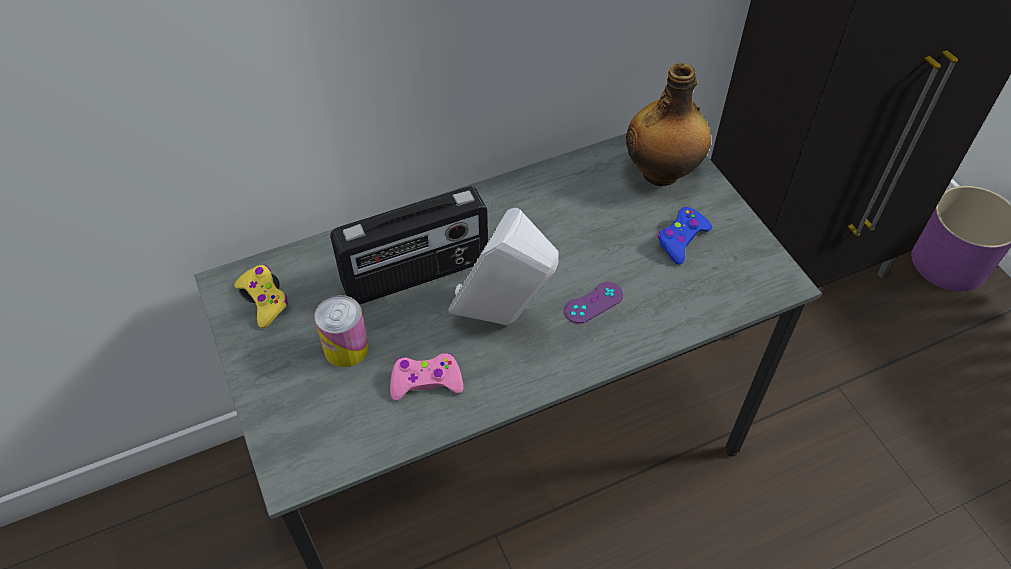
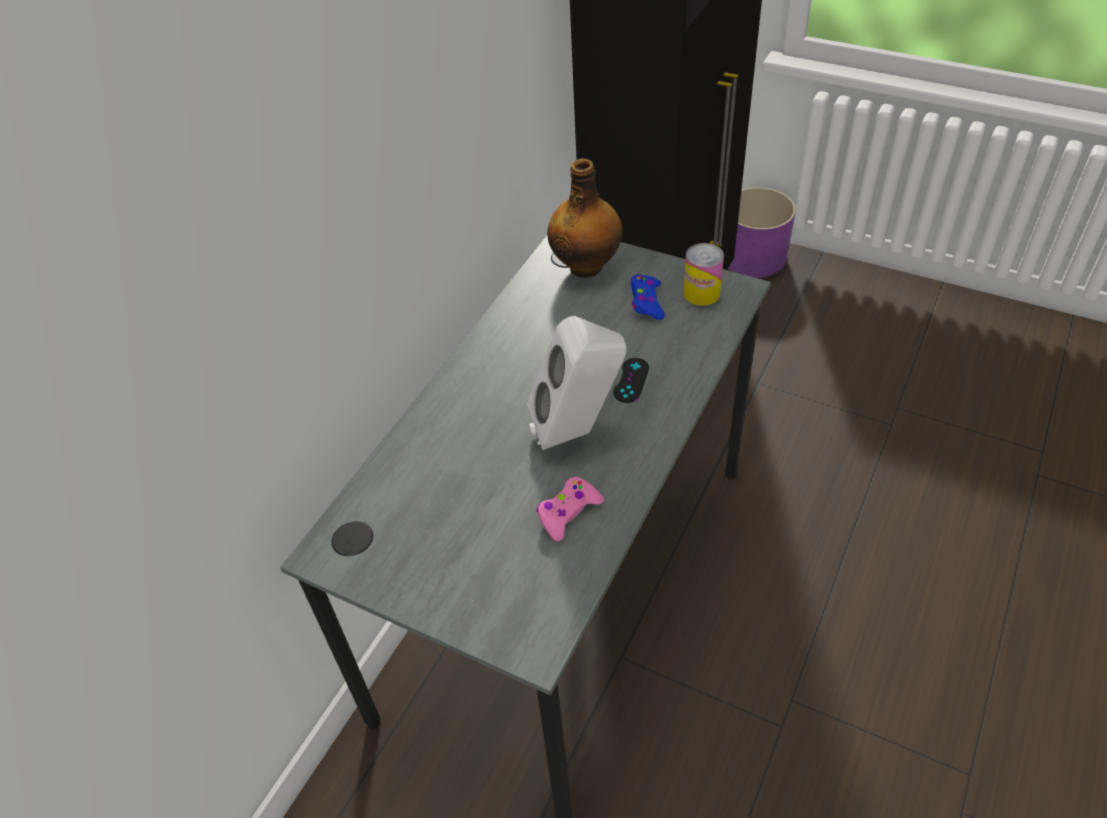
camera: 35 degrees left, 5 degrees down
yellow game controller [234,265,288,328] -> none
can [314,295,369,367] -> can moved to [683,243,724,306]
radio [330,186,488,305] -> none
purple game controller [564,282,623,324] -> black game controller [613,358,649,403]

